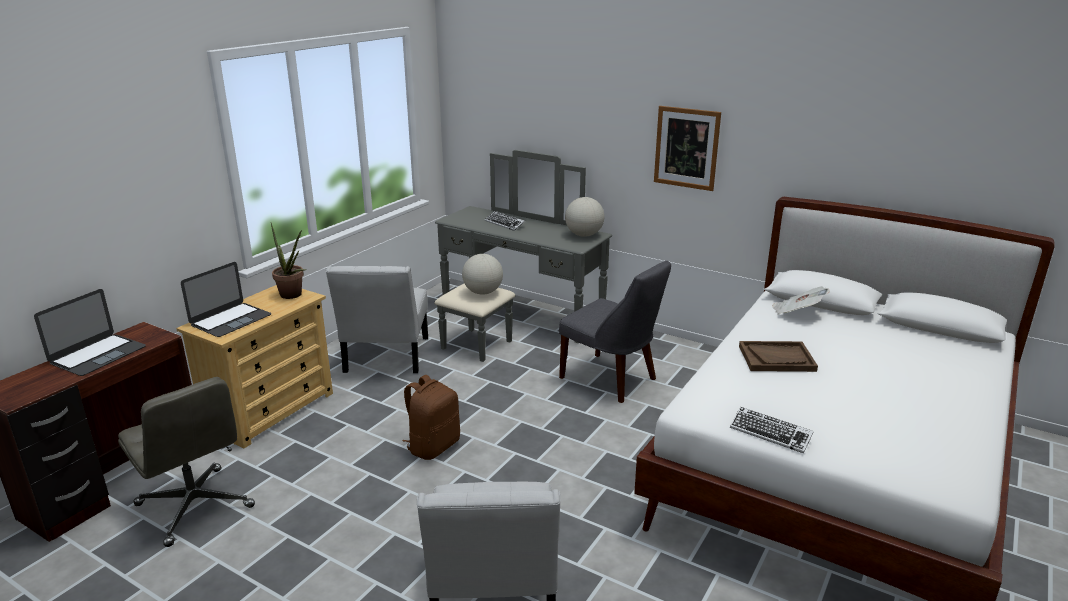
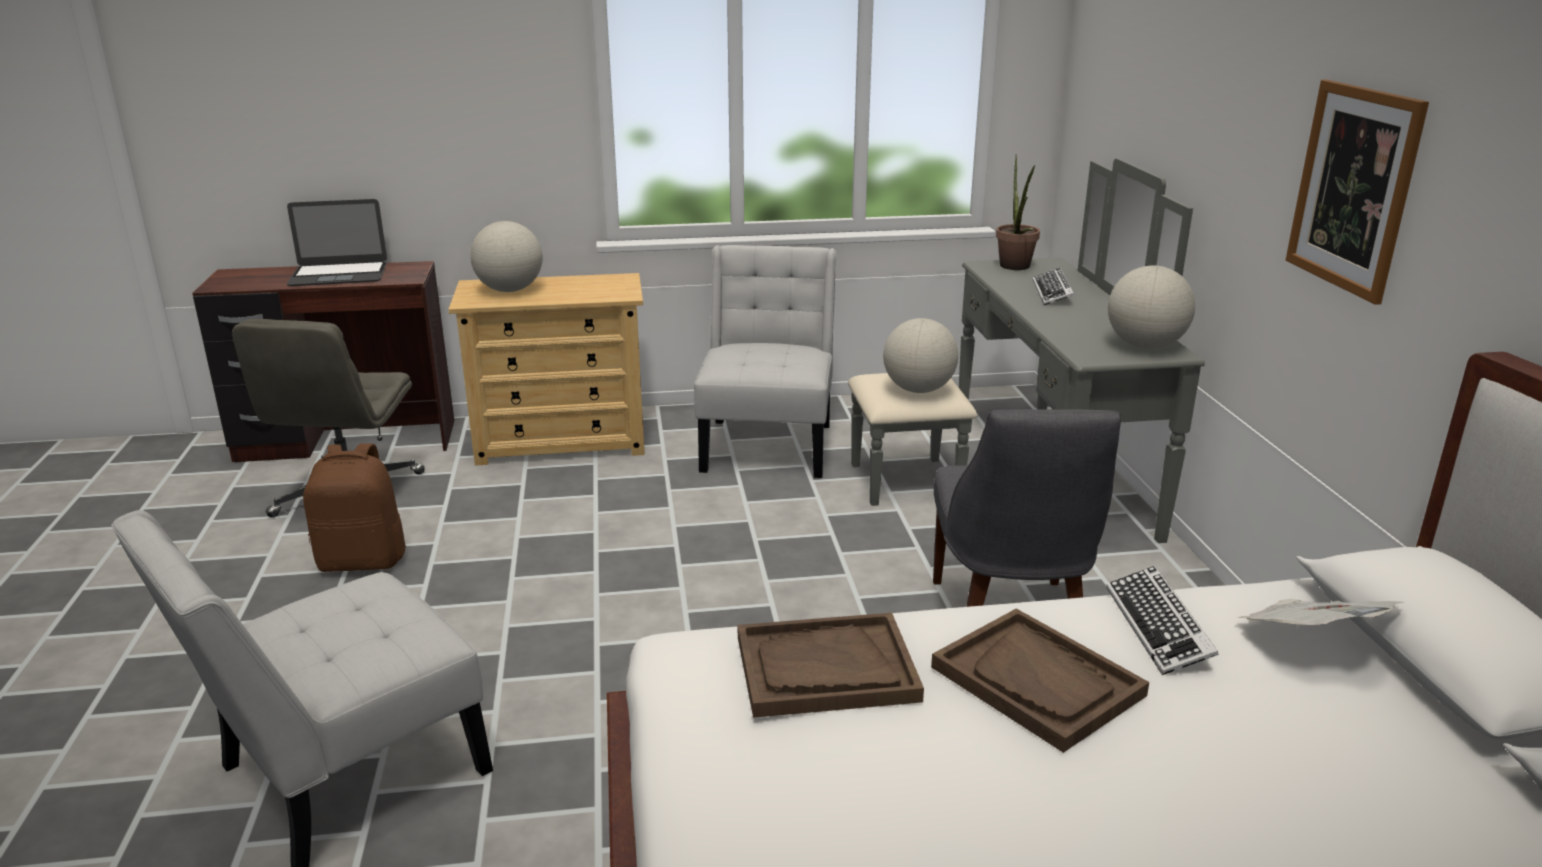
camera: 50 degrees right, 0 degrees up
laptop [181,262,271,337] -> globe [470,221,543,292]
potted plant [271,223,306,299] -> potted plant moved to [996,154,1040,270]
white chair [326,266,428,373] -> white chair turned 135 degrees clockwise [694,245,836,478]
brown backpack [403,375,460,460] -> brown backpack moved to [303,443,406,572]
keyboard [730,407,814,453] -> keyboard moved to [1106,566,1219,675]
none -> brown tray [738,613,924,718]

